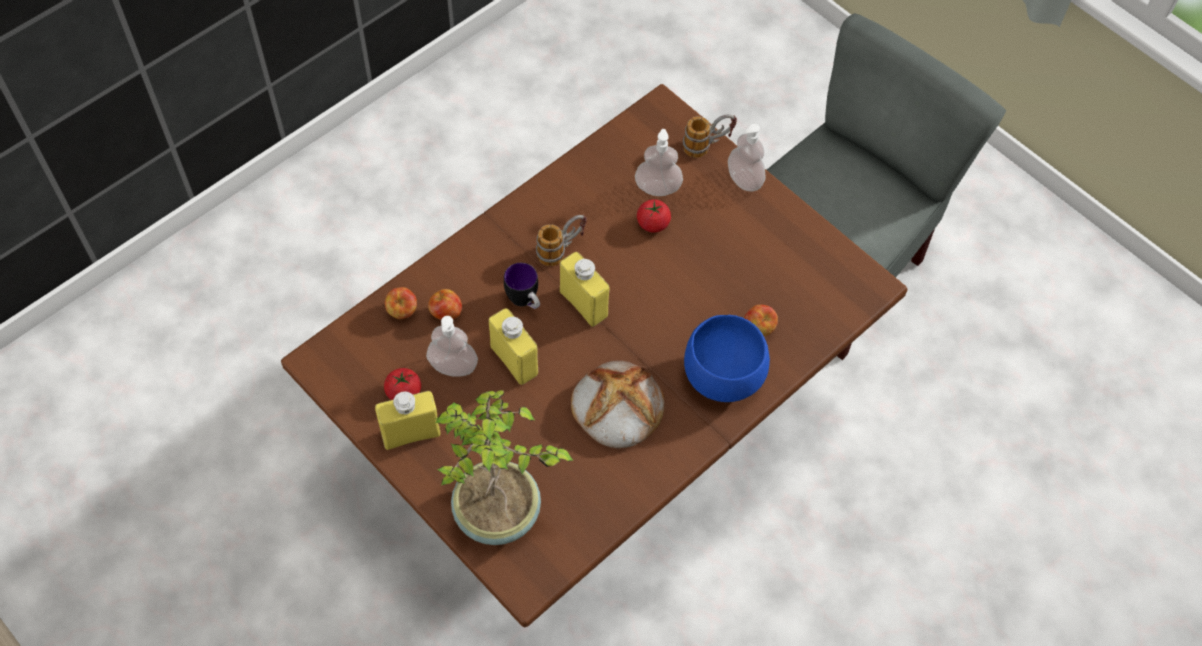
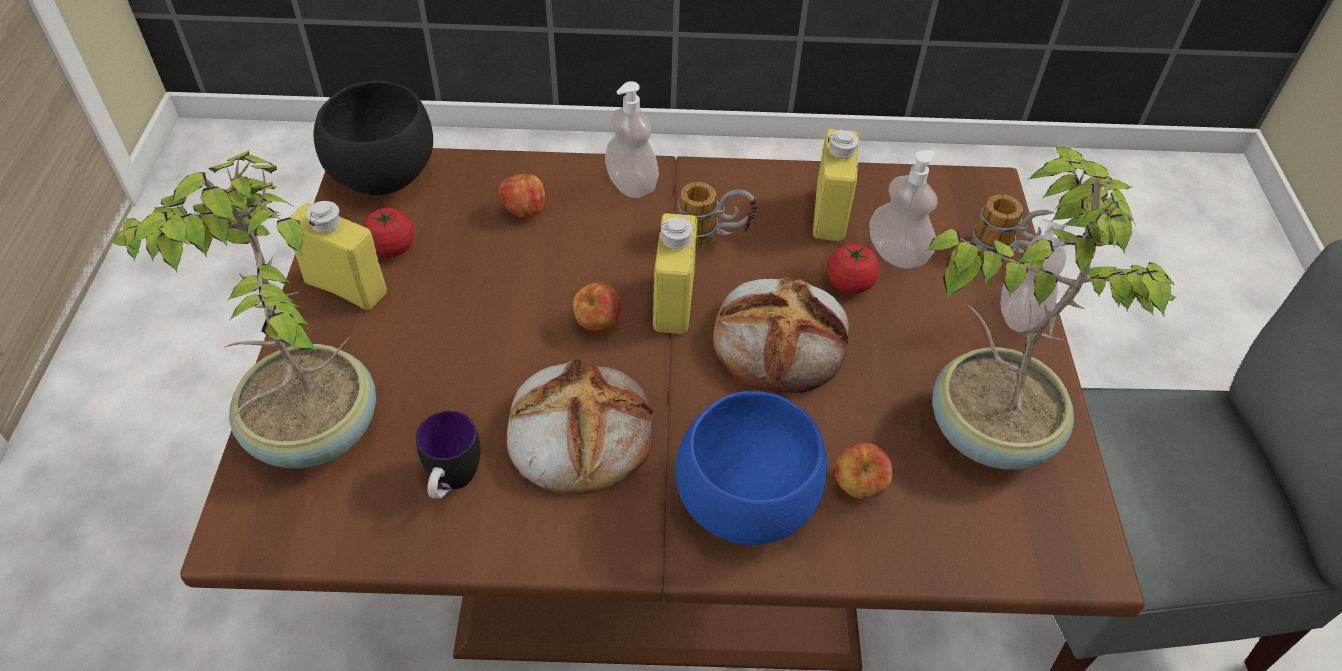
camera: 45 degrees right, 10 degrees down
apple [385,287,417,319] -> apple moved to [573,282,621,331]
soap dispenser [426,316,478,377] -> soap dispenser moved to [605,81,659,198]
yellow bottle [489,308,538,385] -> yellow bottle moved to [813,129,859,241]
mug [504,263,540,309] -> mug moved to [416,411,481,499]
none -> black bowl [313,81,433,195]
none -> bread [713,277,850,393]
none -> potted plant [925,146,1177,470]

